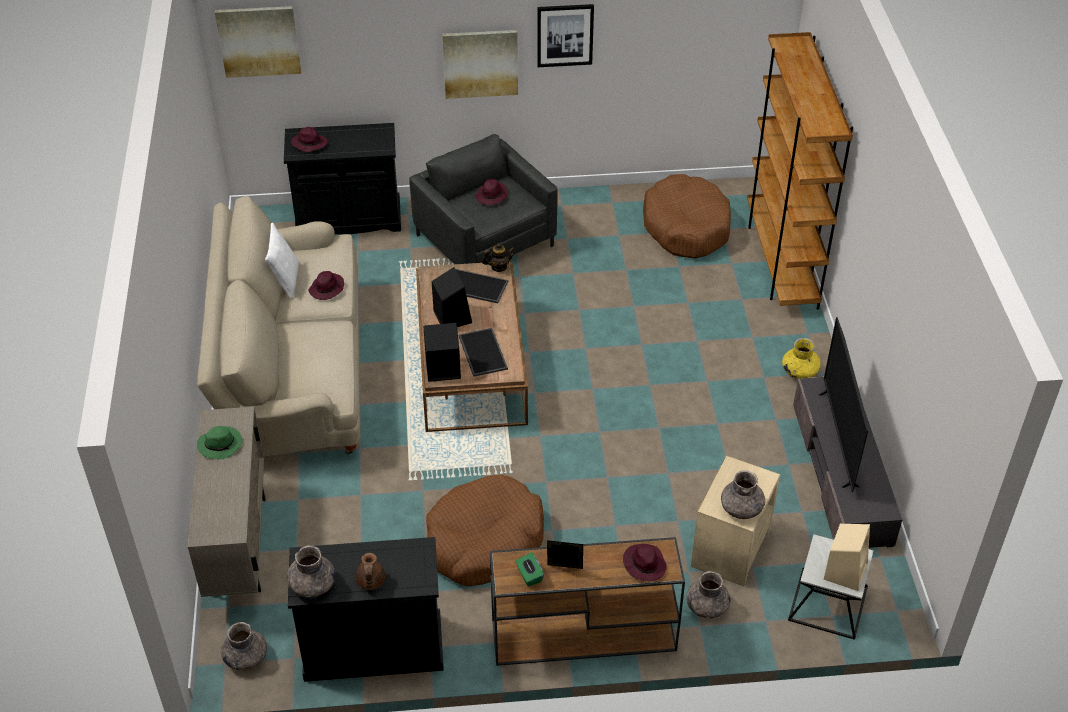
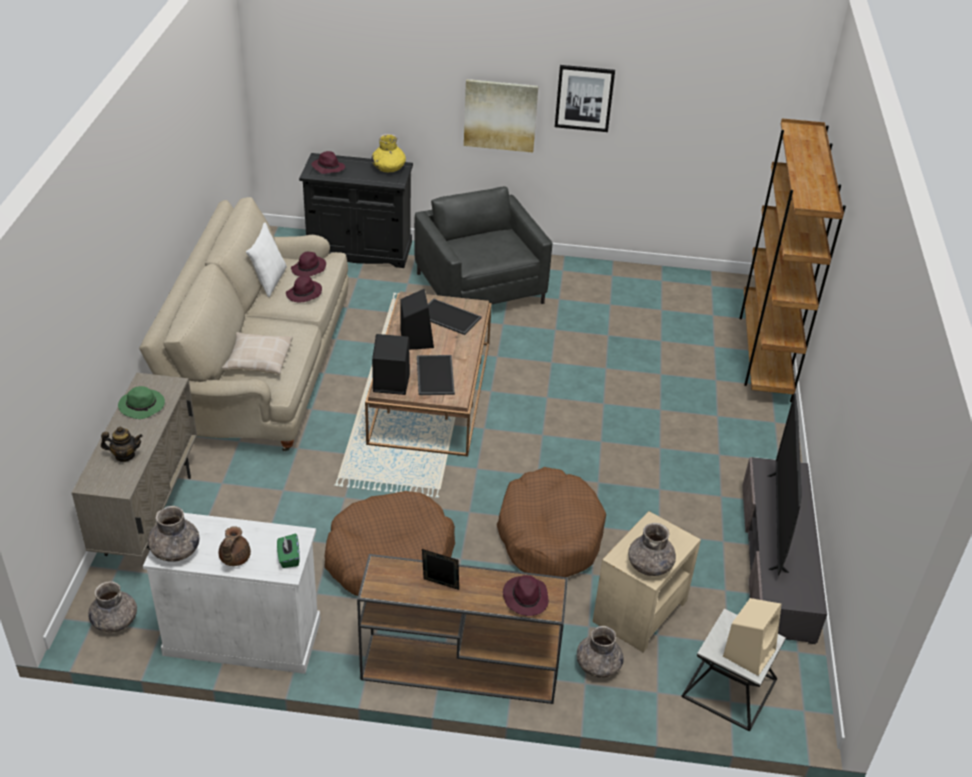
camera: 10 degrees right, 5 degrees down
picture [215,6,301,78] -> none
black cabinet [288,537,444,682] -> white cabinet [143,513,321,674]
purple hat [475,179,508,205] -> purple hat moved to [291,252,326,277]
teapot [482,243,515,272] -> teapot moved to [101,427,143,462]
green tissue box [516,552,544,586] -> green tissue box moved to [277,534,300,568]
brown dog bed [643,174,731,259] -> brown dog bed moved to [497,467,606,577]
yellow vase [782,338,821,379] -> yellow vase moved to [372,134,406,172]
none -> beige pillow [222,332,293,375]

